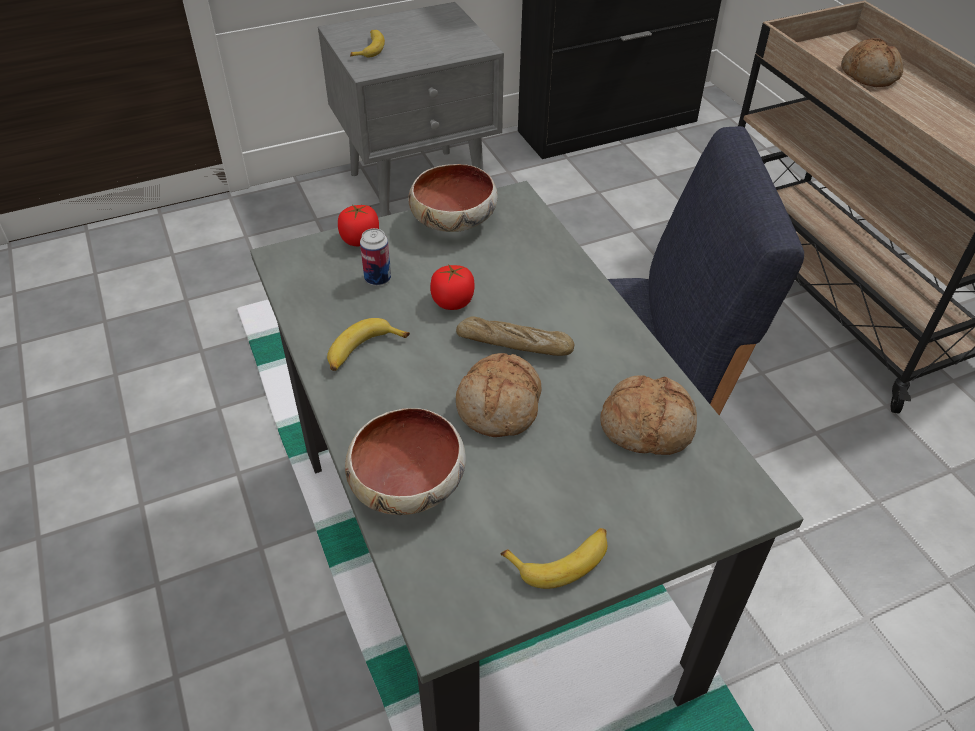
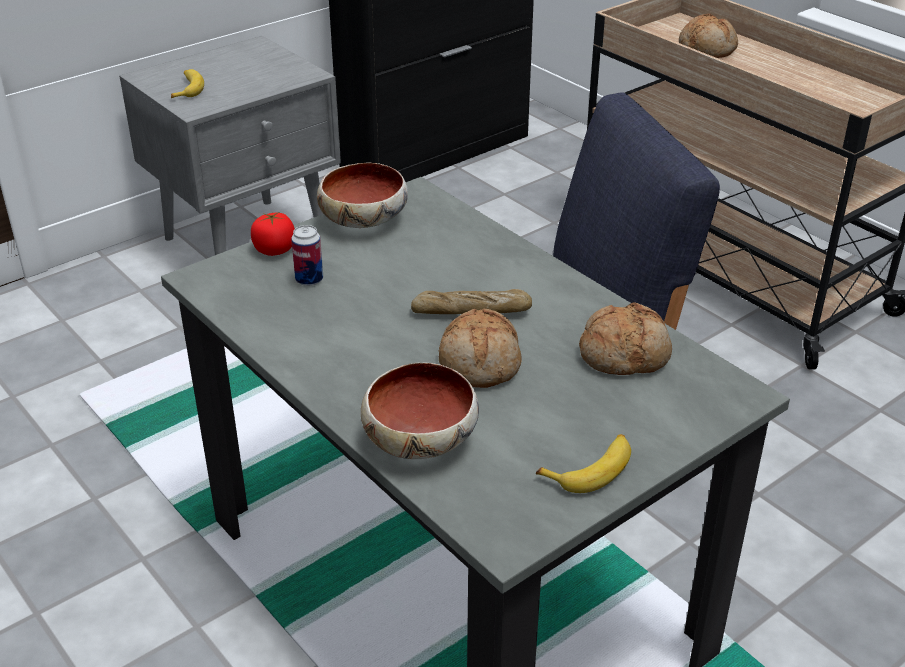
camera: 15 degrees left, 10 degrees down
banana [327,318,410,371] -> none
tomato [430,264,475,310] -> none

